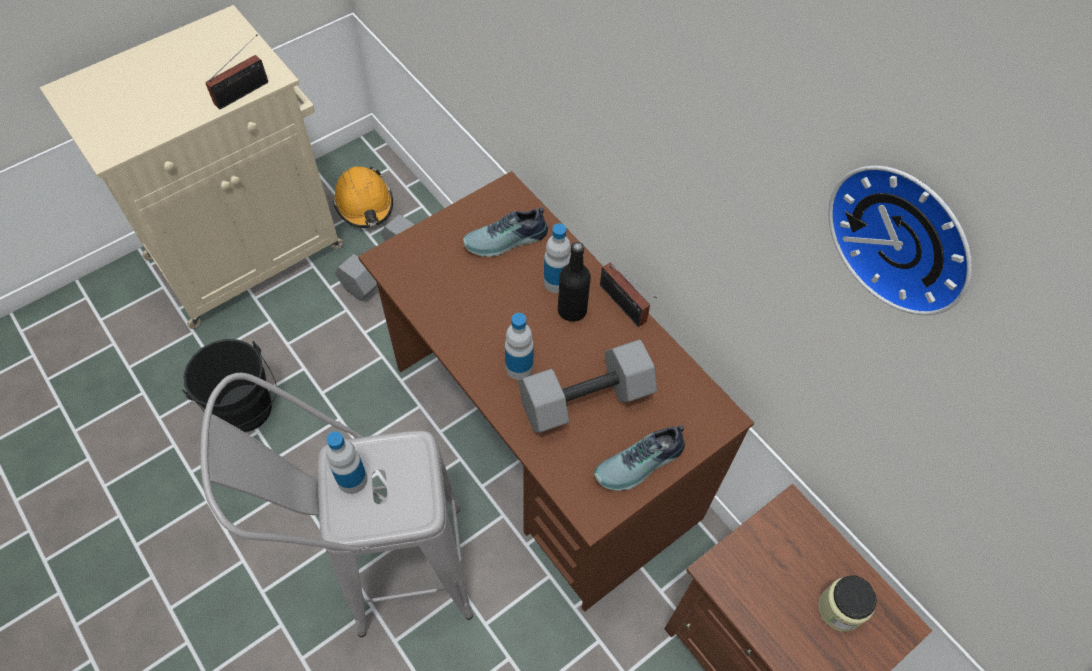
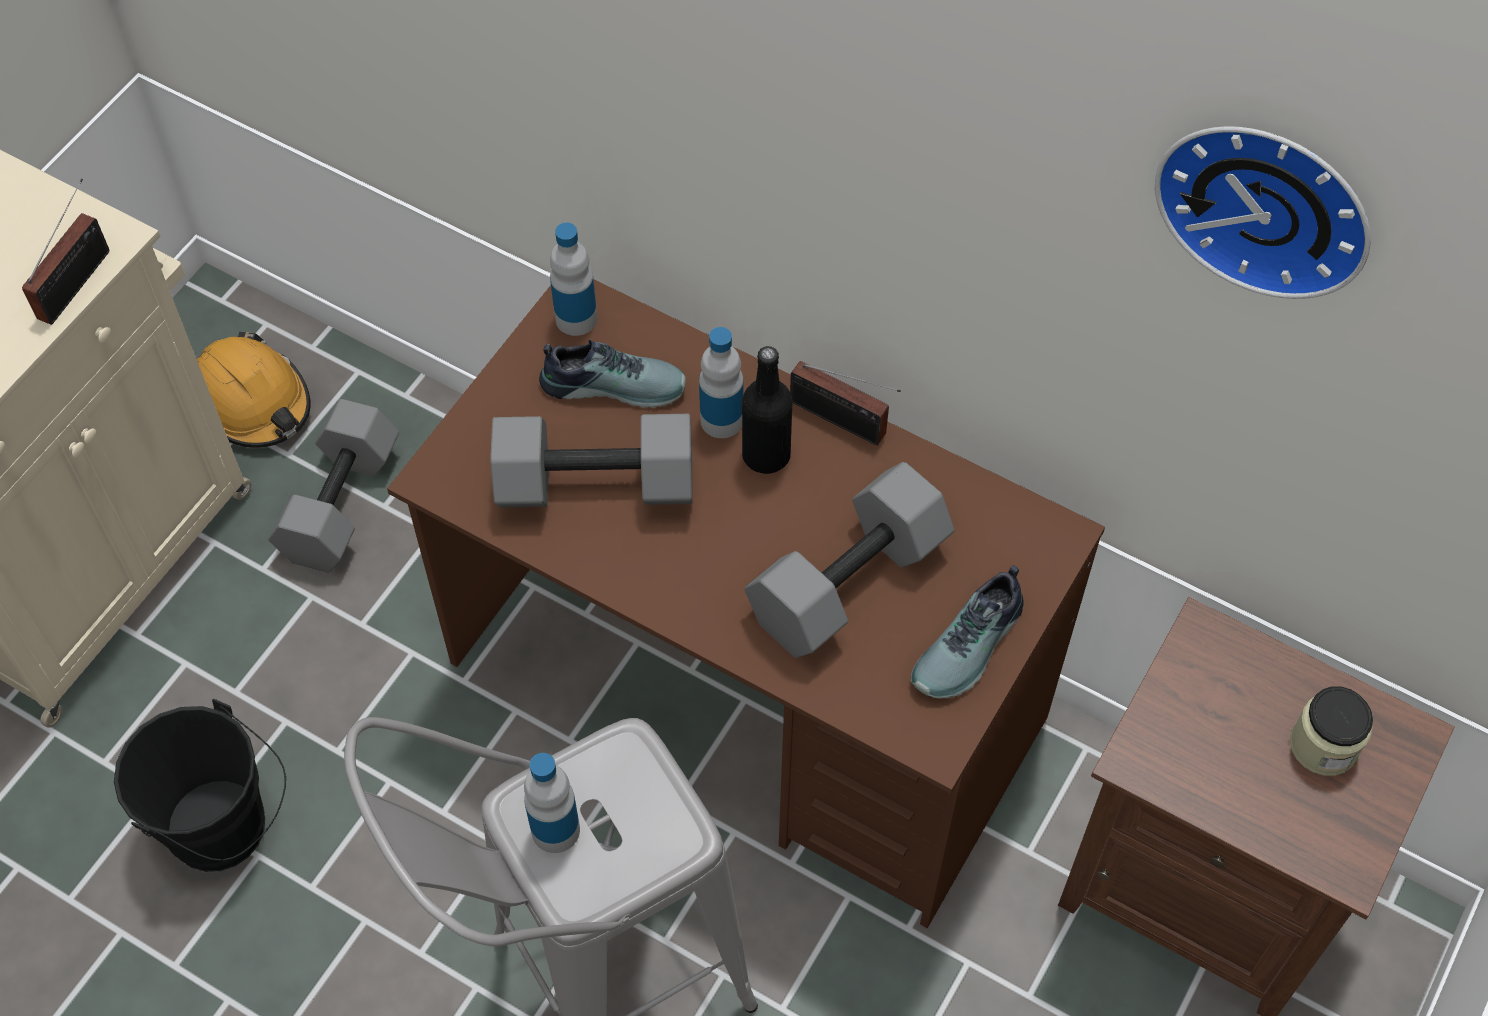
camera: 20 degrees left, 0 degrees up
shoe [463,207,548,257] -> shoe turned 135 degrees counterclockwise [539,340,686,408]
bottle [505,313,534,380] -> bottle moved to [550,223,597,336]
none -> grey dumbbell [490,414,693,508]

